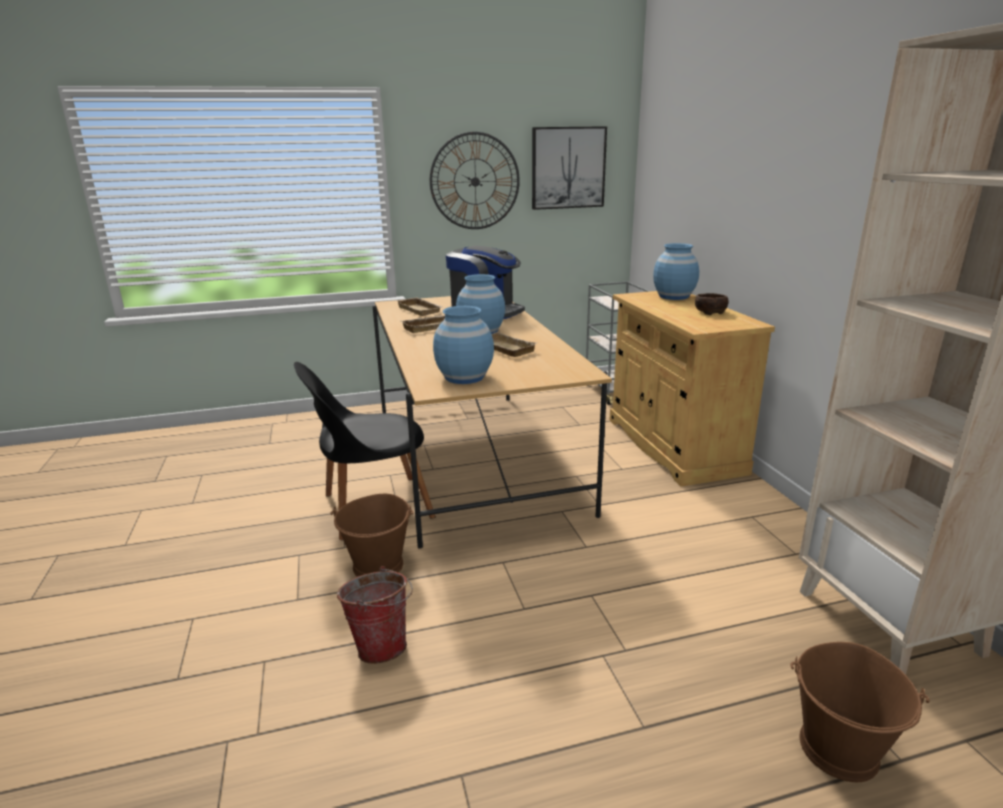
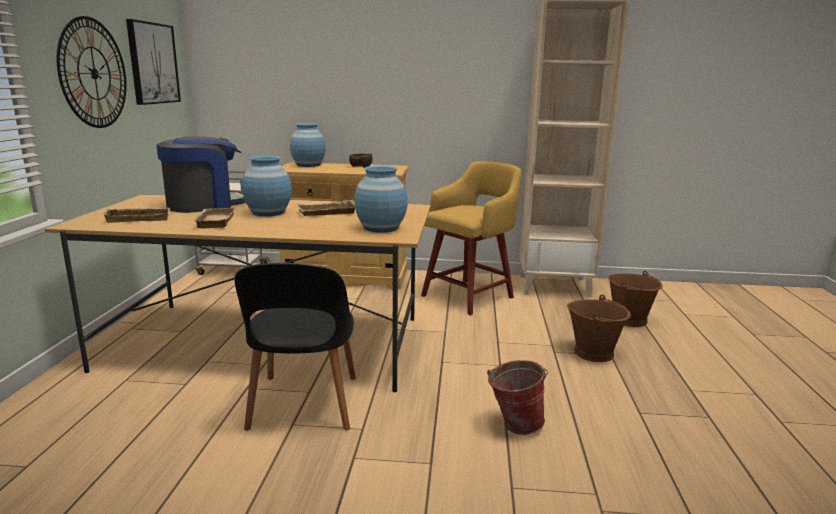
camera: 70 degrees left, 5 degrees down
brown bucket [330,494,414,577] -> brown bucket moved to [567,295,631,362]
none -> yellow stool [421,161,521,315]

